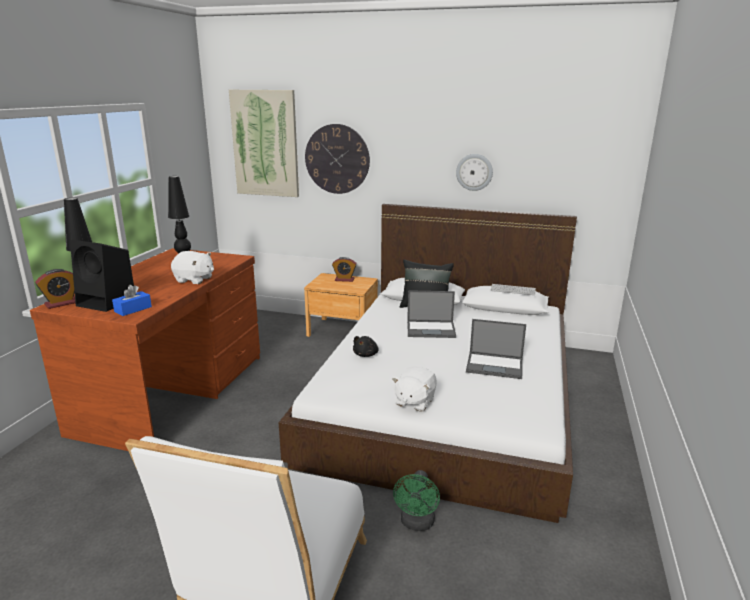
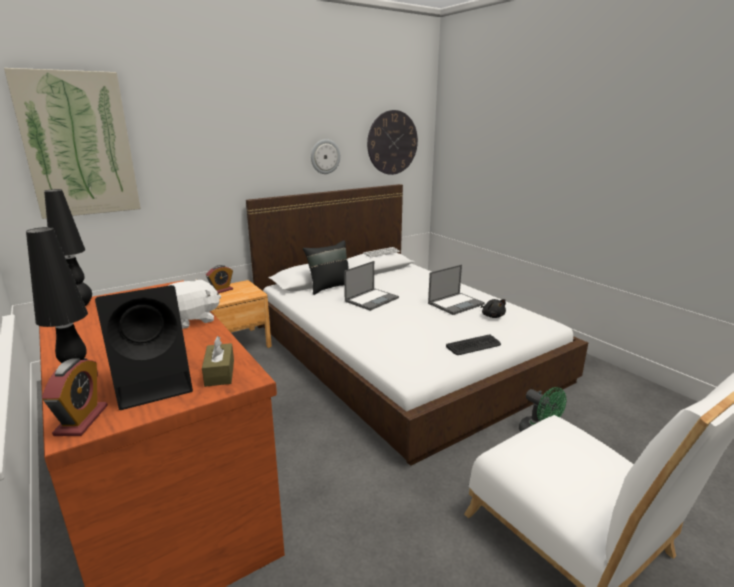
camera: 50 degrees left, 0 degrees up
blue tissue box [112,285,152,316] -> brown tissue box [202,336,234,387]
wall clock [305,124,370,194] -> wall clock moved to [367,110,418,175]
black plush toy [353,336,379,357] -> black plush toy moved to [481,299,506,318]
white plush toy [392,366,437,412] -> keyboard [446,334,501,355]

